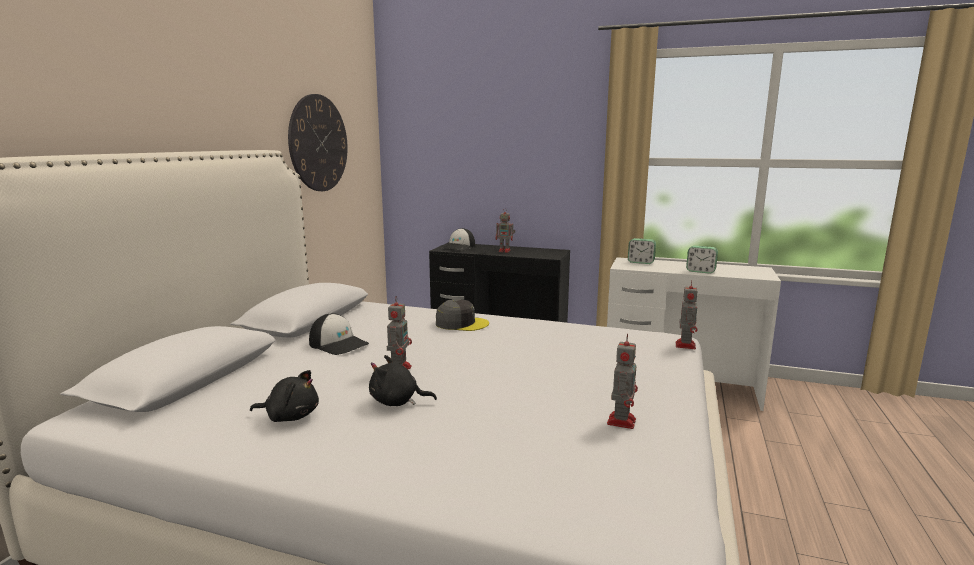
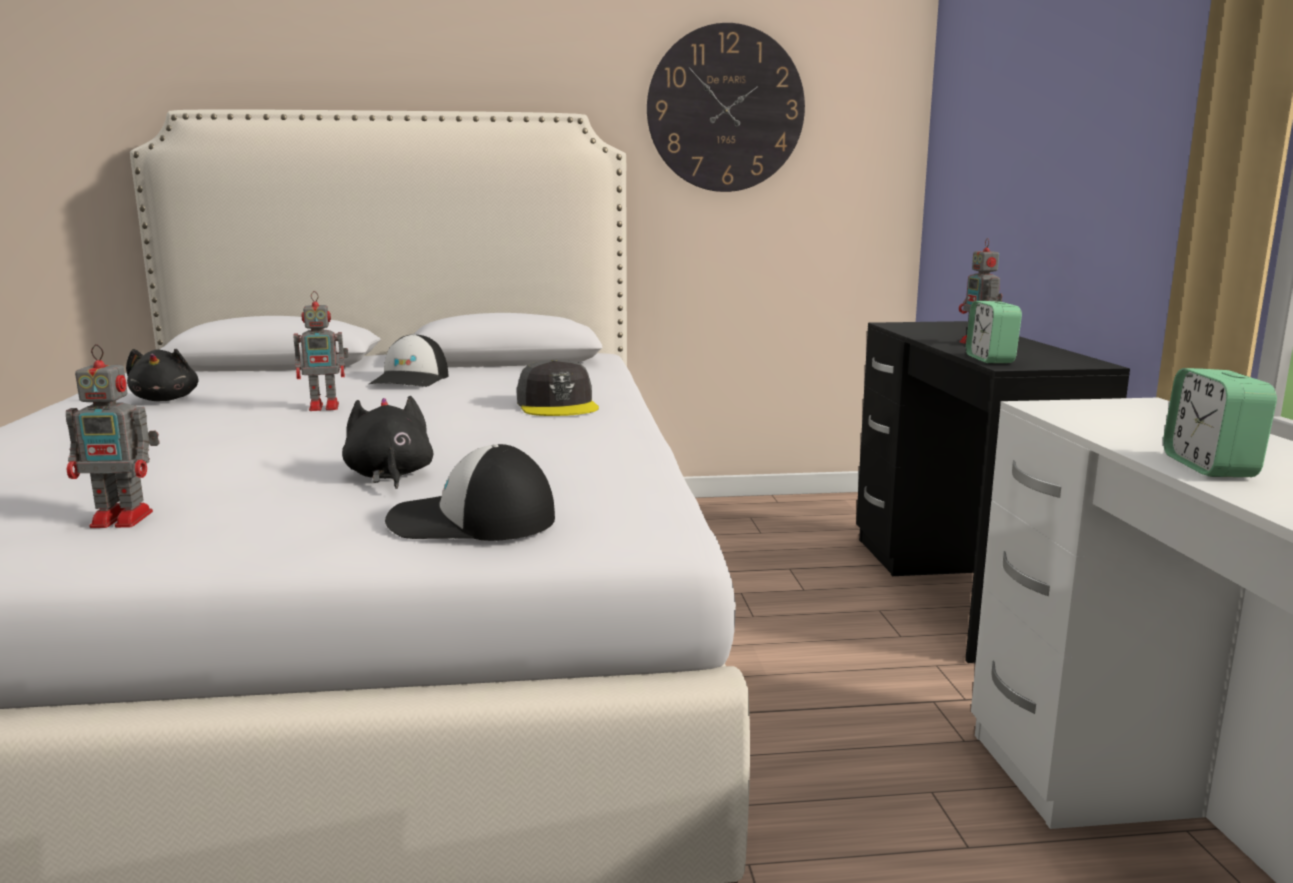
camera: 65 degrees right, 0 degrees up
black plush toy [369,355,437,406] -> black plush toy moved to [342,396,433,489]
cap [442,228,475,251] -> cap moved to [385,444,555,541]
alarm clock [628,238,656,264] -> alarm clock moved to [966,301,1022,363]
toy robot [676,281,698,349] -> none

